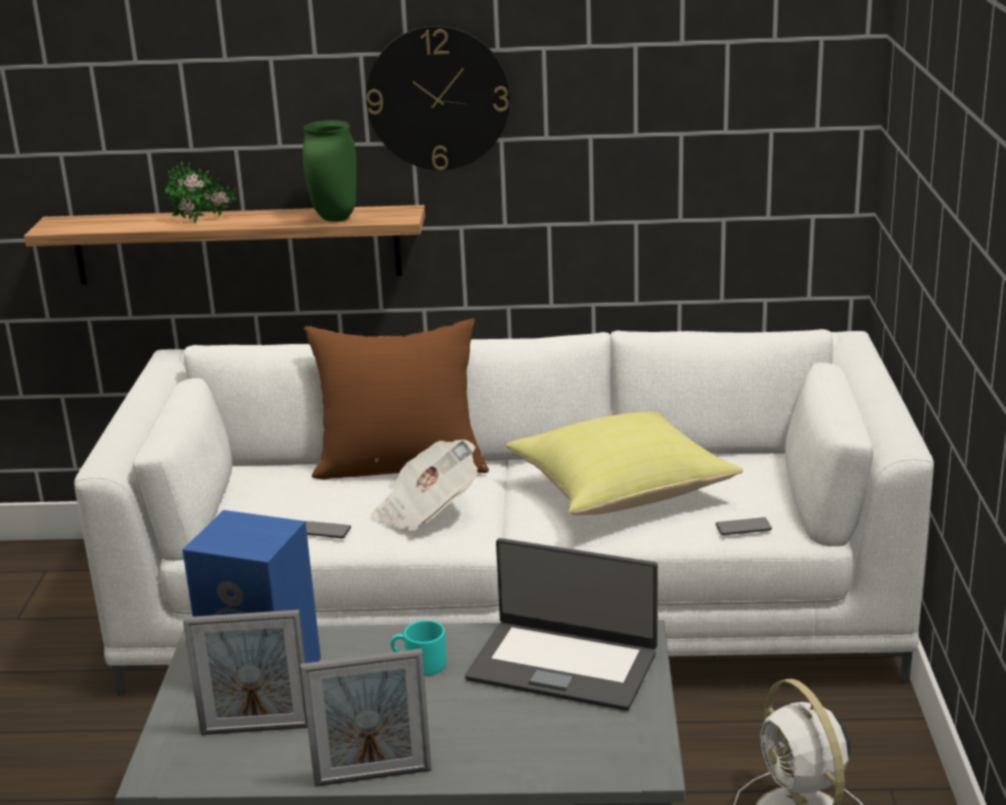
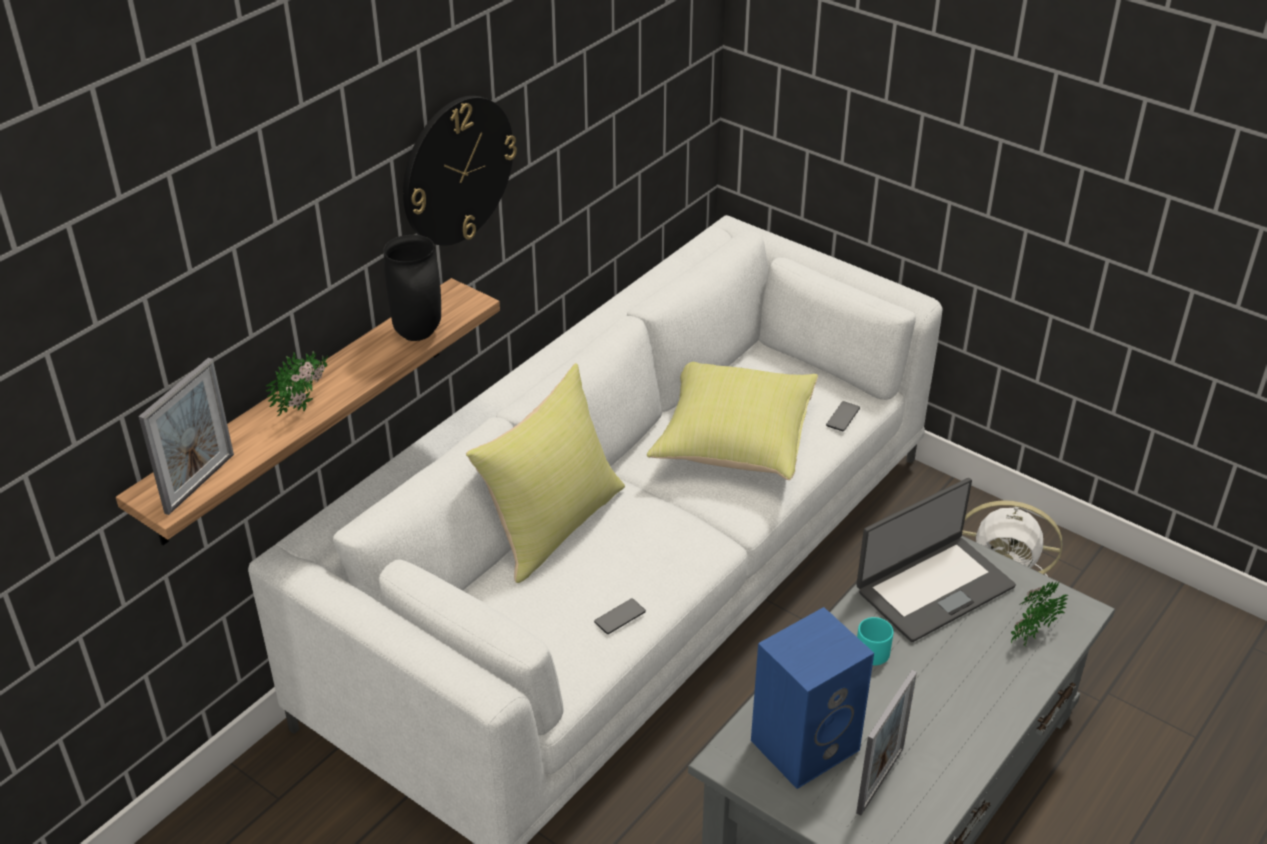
camera: 55 degrees left, 15 degrees up
picture frame [300,649,432,787] -> picture frame moved to [138,358,234,515]
green vase [303,120,357,222] -> black vase [383,235,441,341]
brown pillow [304,319,489,480] -> yellow pillow [466,363,625,583]
newspaper [371,440,478,531] -> none
none -> potted plant [1011,581,1069,648]

